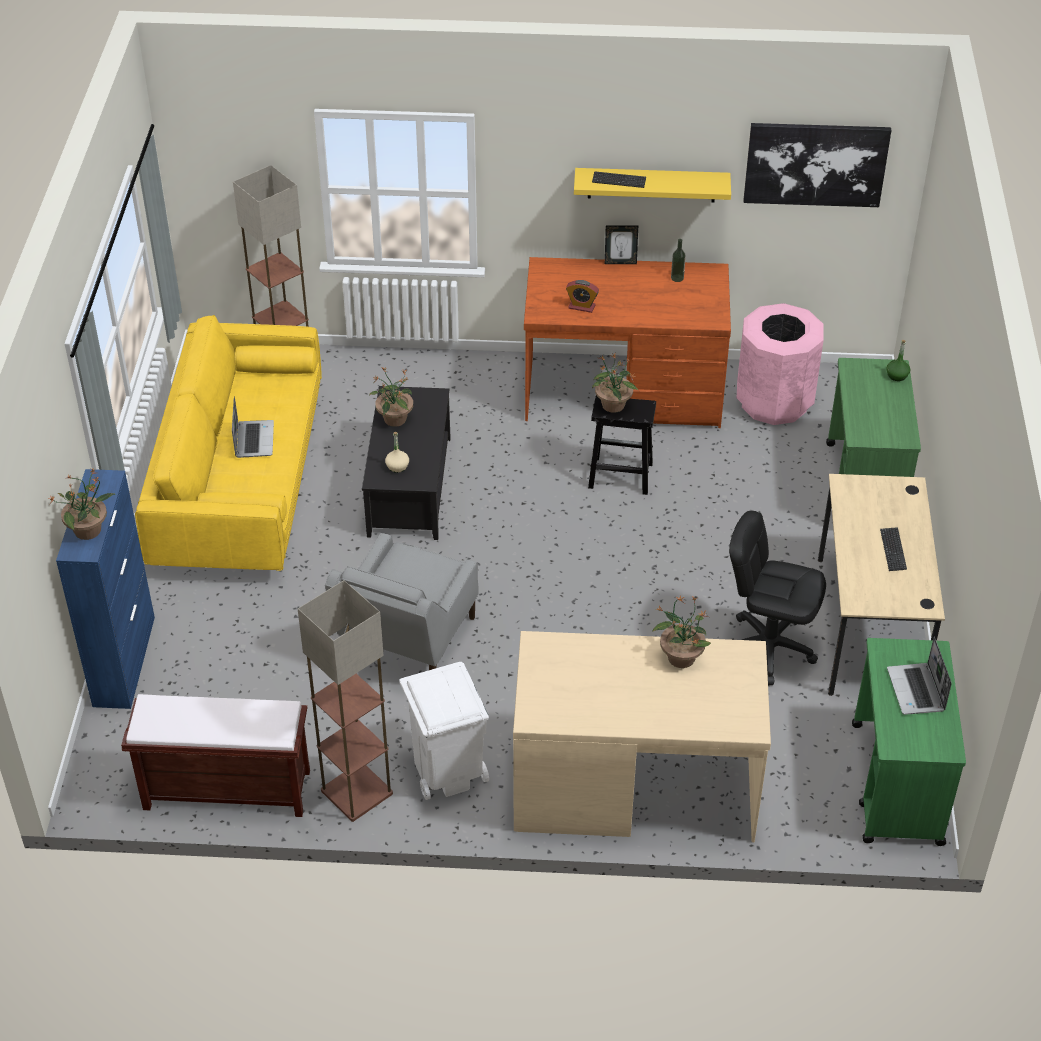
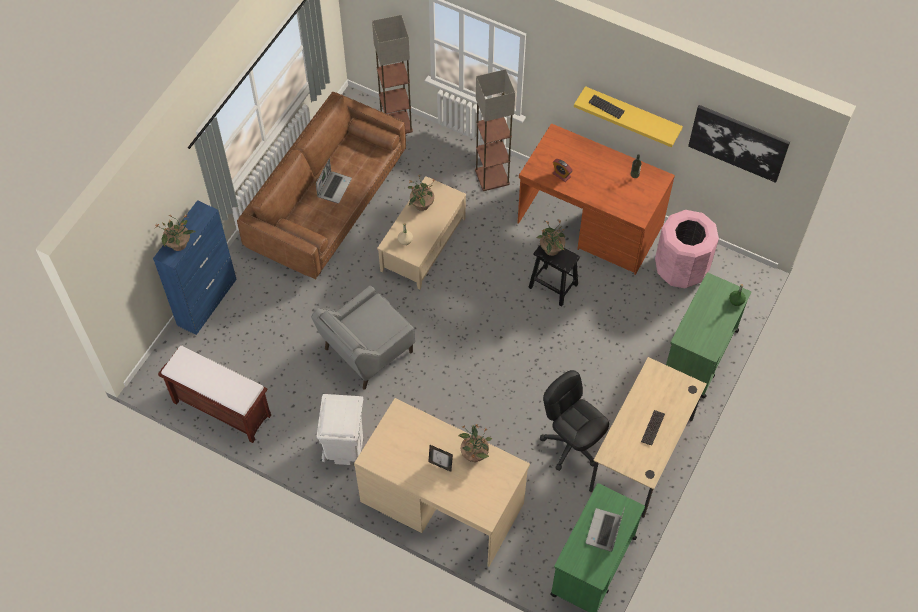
camera: 25 degrees right, 15 degrees up
yellow sofa [135,315,322,571] -> brown sofa [237,92,406,279]
floor lamp [298,580,393,822] -> floor lamp moved to [475,69,515,191]
black coffee table [362,386,451,540] -> beige coffee table [377,176,466,289]
picture frame [605,226,638,264] -> picture frame moved to [429,445,453,472]

